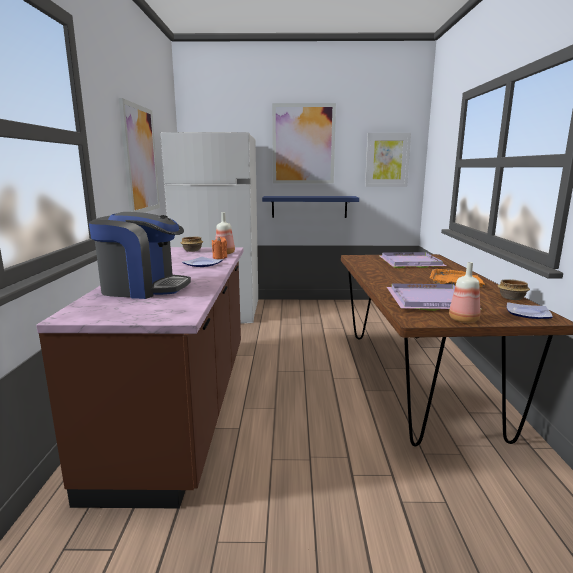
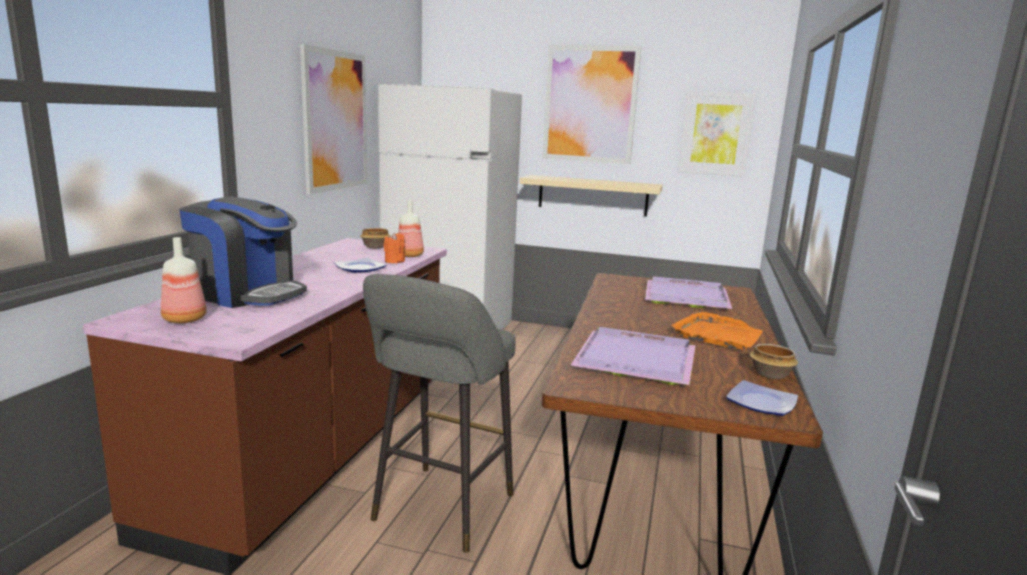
camera: 15 degrees right, 0 degrees up
blue shelf [262,196,359,218] -> beige shelf [520,175,663,216]
bottle [449,262,480,323] -> bottle moved to [161,237,207,323]
none -> grey stool [363,274,516,553]

